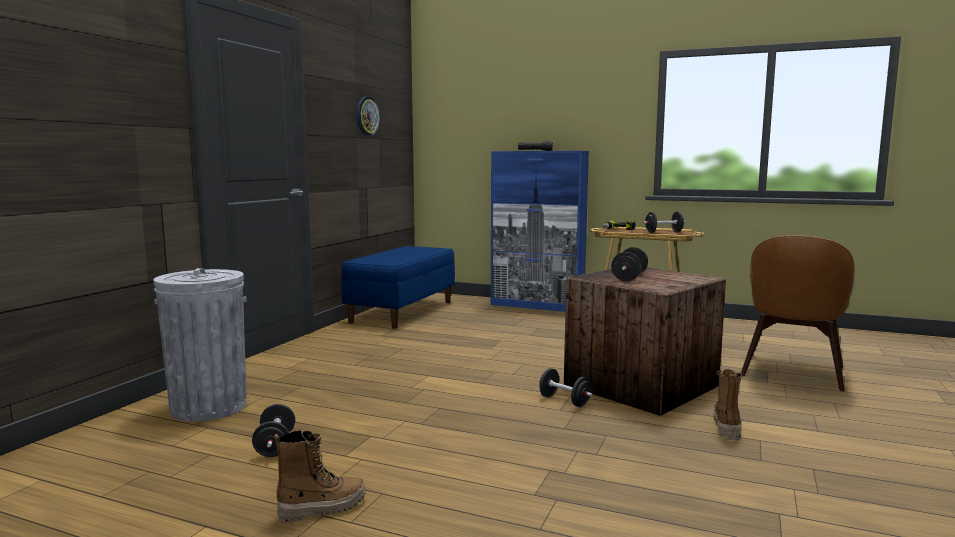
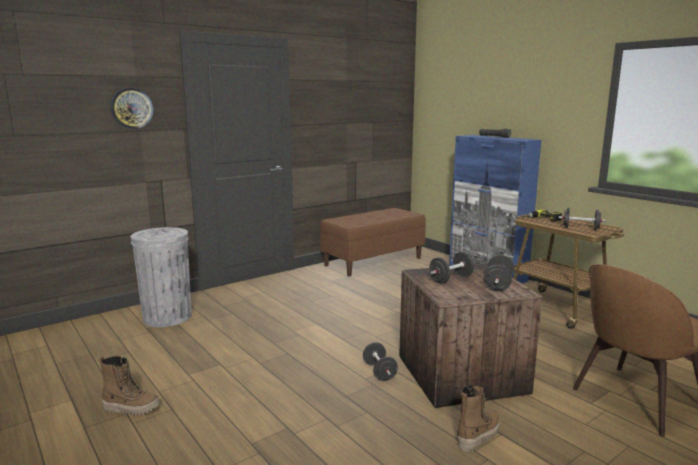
camera: 30 degrees right, 5 degrees up
black dumbbell [252,404,295,457] -> black dumbbell moved to [483,255,514,292]
blue bench [341,246,455,329] -> brown bench [320,208,426,276]
wall clock [357,96,380,136] -> wall clock moved to [111,88,153,129]

